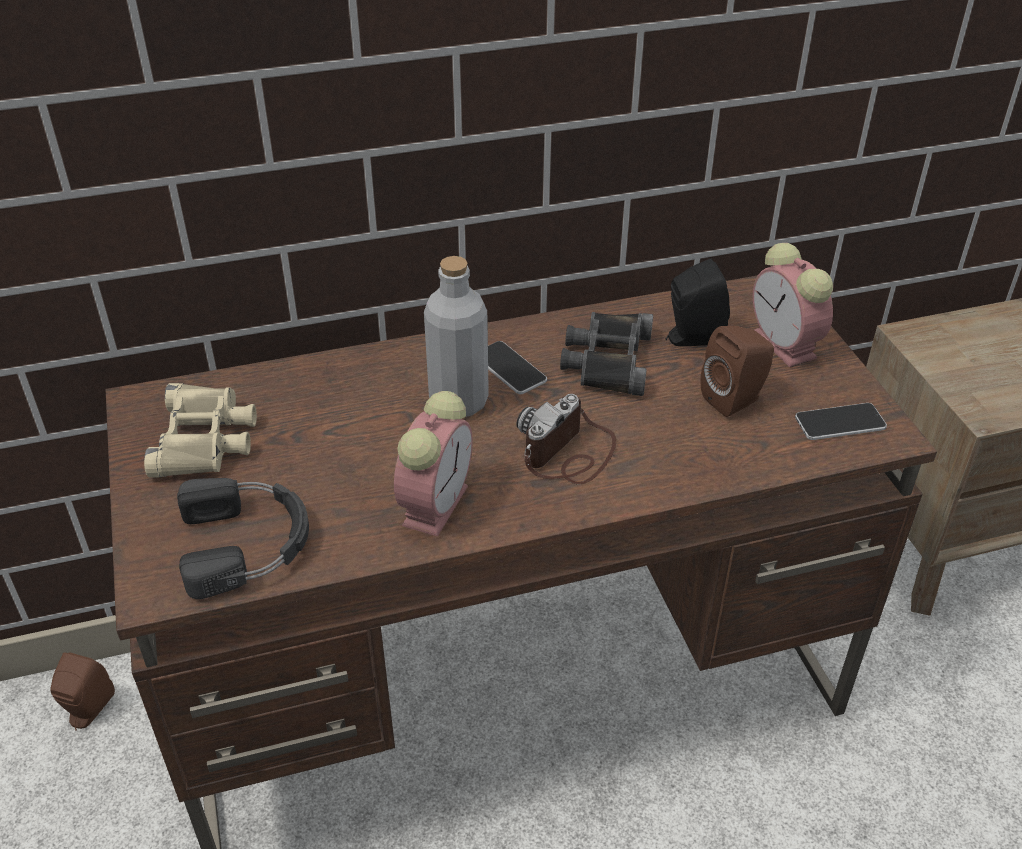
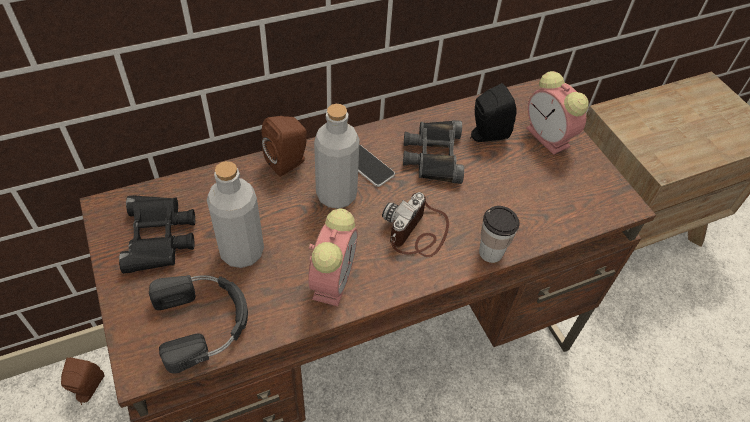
camera: 10 degrees left, 10 degrees up
beige binoculars [144,383,257,478] -> black binoculars [119,195,195,273]
brown speaker [701,326,774,417] -> brown speaker moved to [262,116,307,177]
phone [795,403,887,440] -> none
none -> grey bottle [207,161,264,268]
none -> cup [479,206,520,263]

